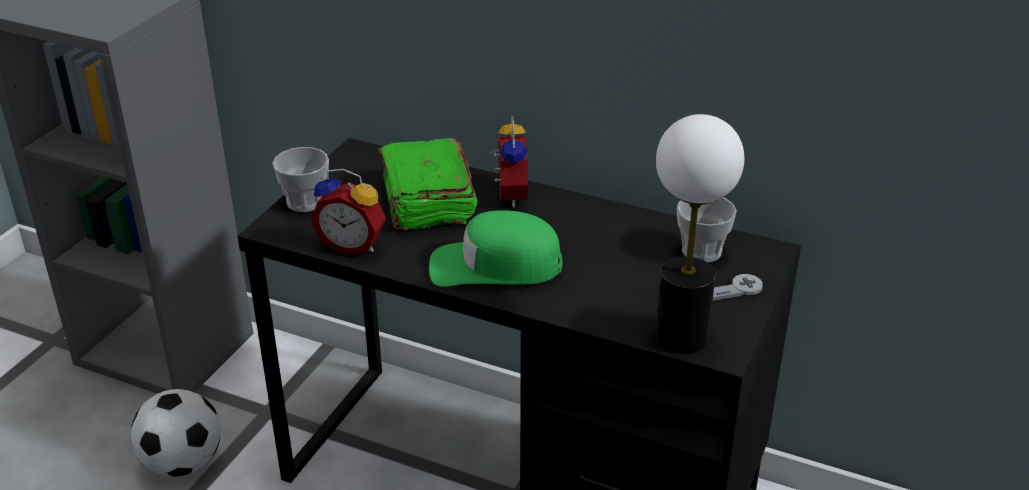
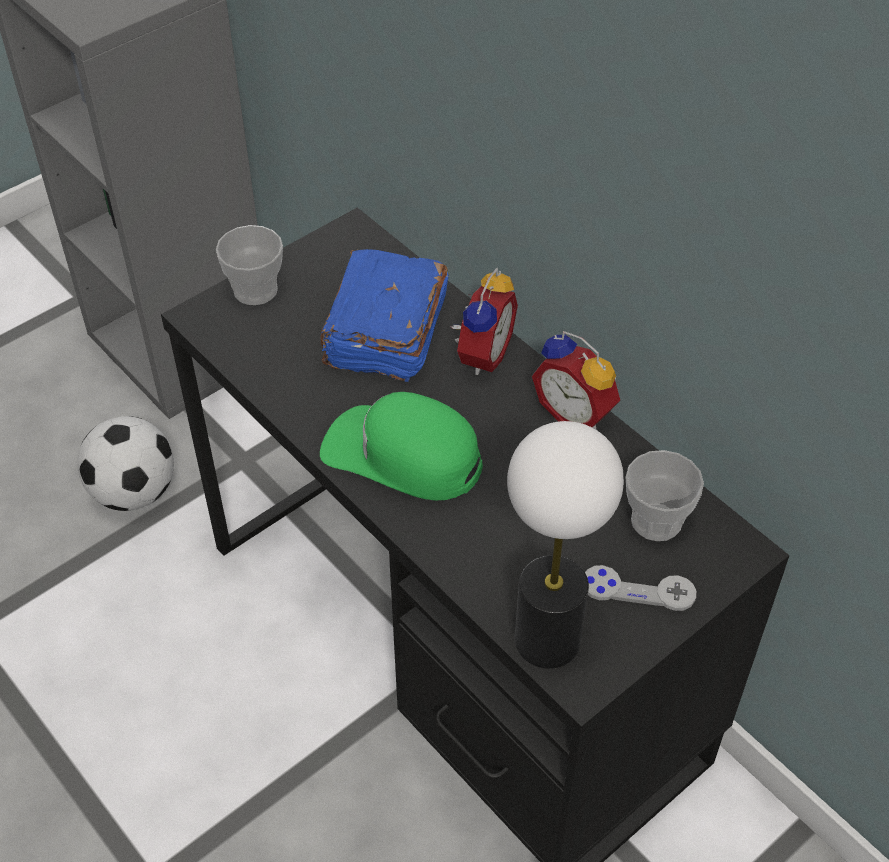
camera: 25 degrees right, 15 degrees up
alarm clock [311,169,386,256] -> alarm clock moved to [532,331,620,430]
green book [378,138,477,231] -> blue book [321,249,449,382]

